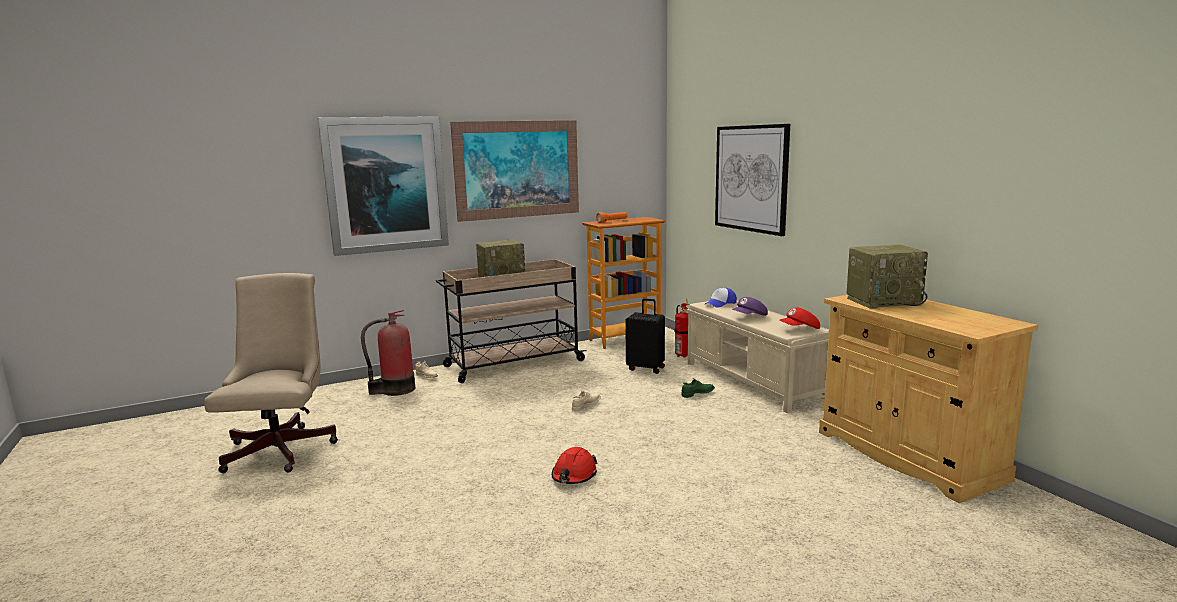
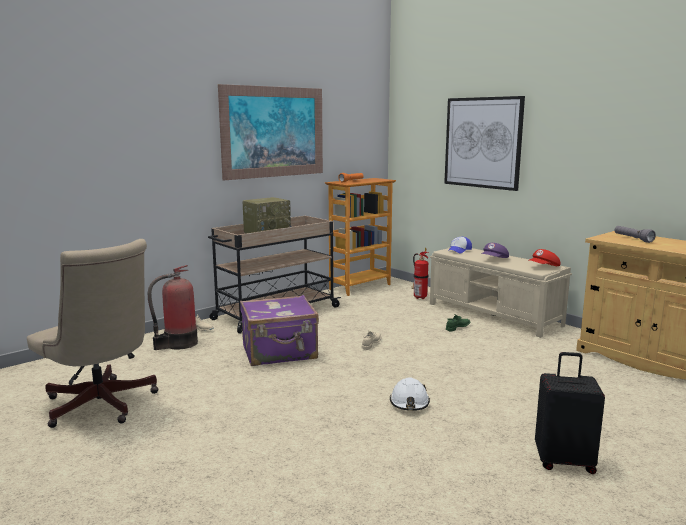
camera: 15 degrees left, 0 degrees up
beige office chair [204,273,338,473] -> beige office chair turned 150 degrees clockwise [27,239,159,428]
picture [317,116,449,256] -> none
red hard hat [552,447,598,484] -> white hard hat [390,377,430,411]
black suitcase [625,298,665,374] -> black suitcase moved to [535,352,605,474]
radio [847,245,928,309] -> grey flashlight [614,226,656,243]
none -> purple suitcase [240,295,319,366]

